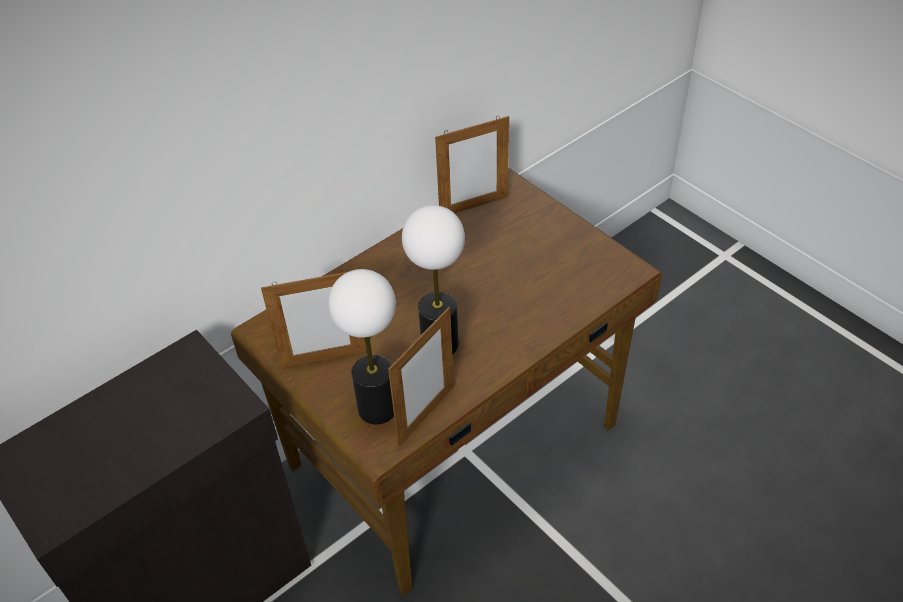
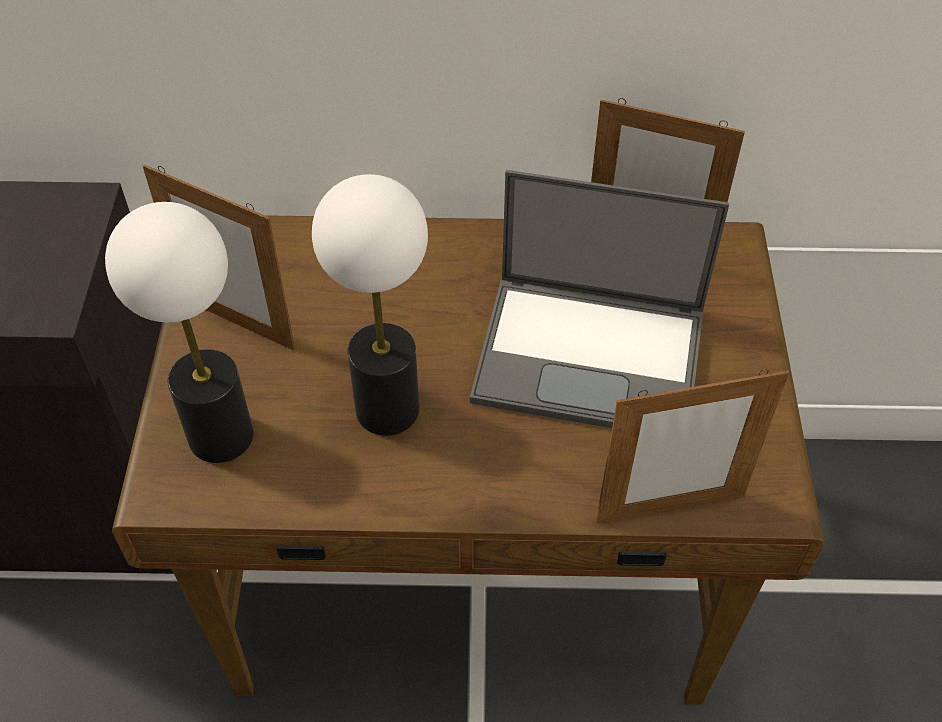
camera: 40 degrees right, 5 degrees up
picture frame [388,307,454,447] -> picture frame moved to [596,369,789,523]
none -> laptop [470,170,729,428]

